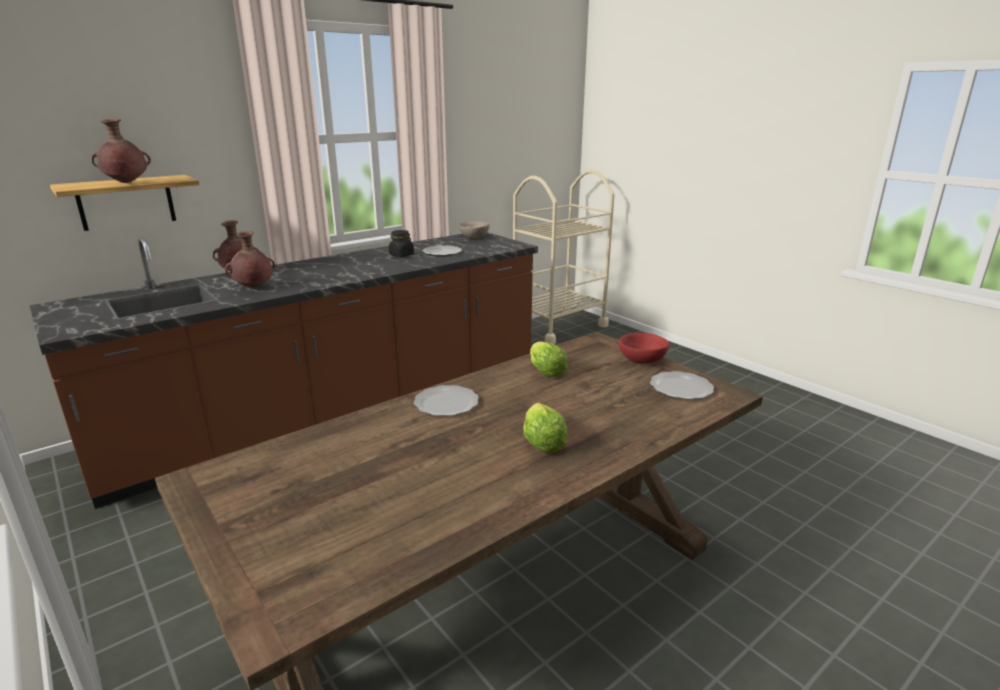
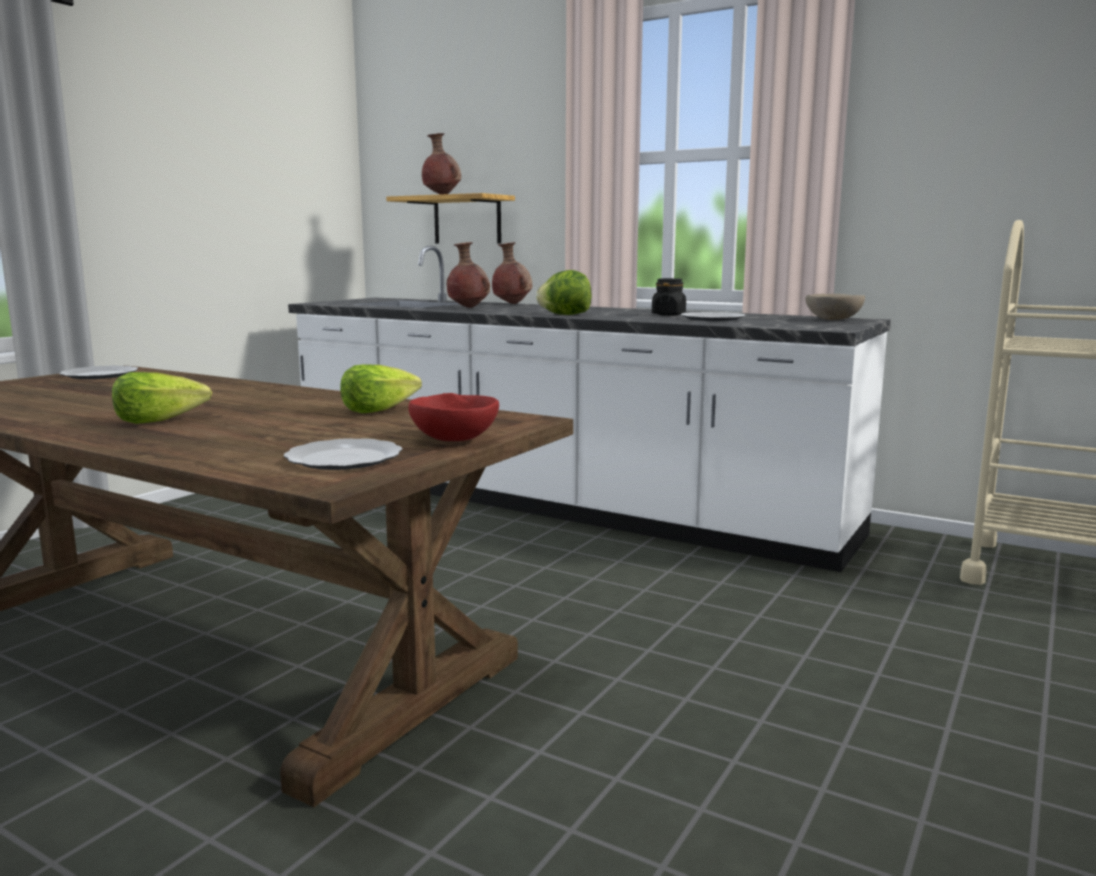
camera: 70 degrees right, 10 degrees down
brown counter [30,232,538,509] -> white counter [288,246,891,572]
plate [414,385,479,416] -> plate moved to [59,365,138,379]
none -> lettuce [536,270,592,315]

